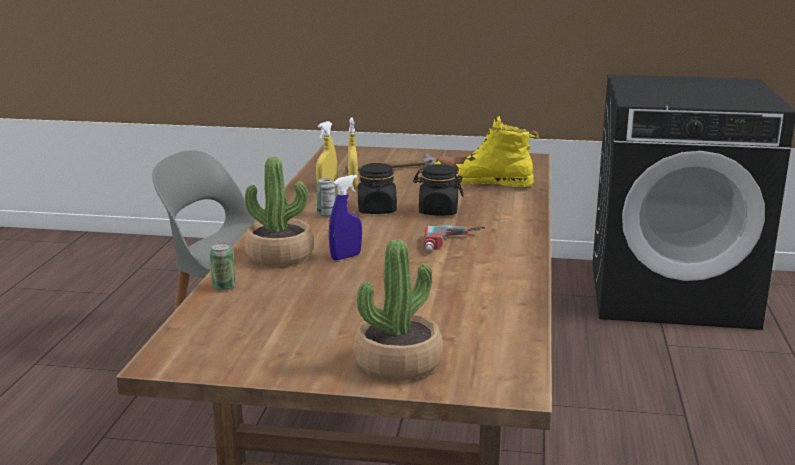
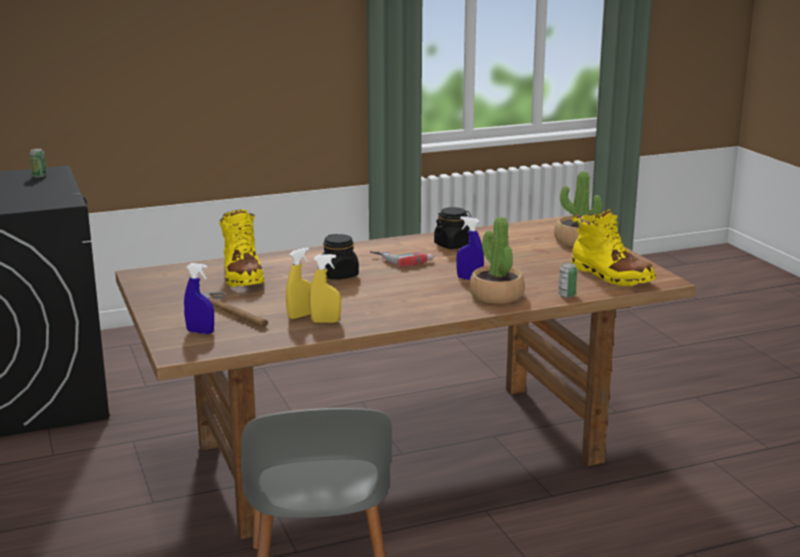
camera: 120 degrees left, 0 degrees up
can [316,178,335,217] -> can moved to [29,149,47,178]
black jar [358,163,397,214] -> black jar moved to [434,207,472,249]
none -> blue spray bottle [184,263,214,334]
none -> yellow boot [571,209,656,286]

